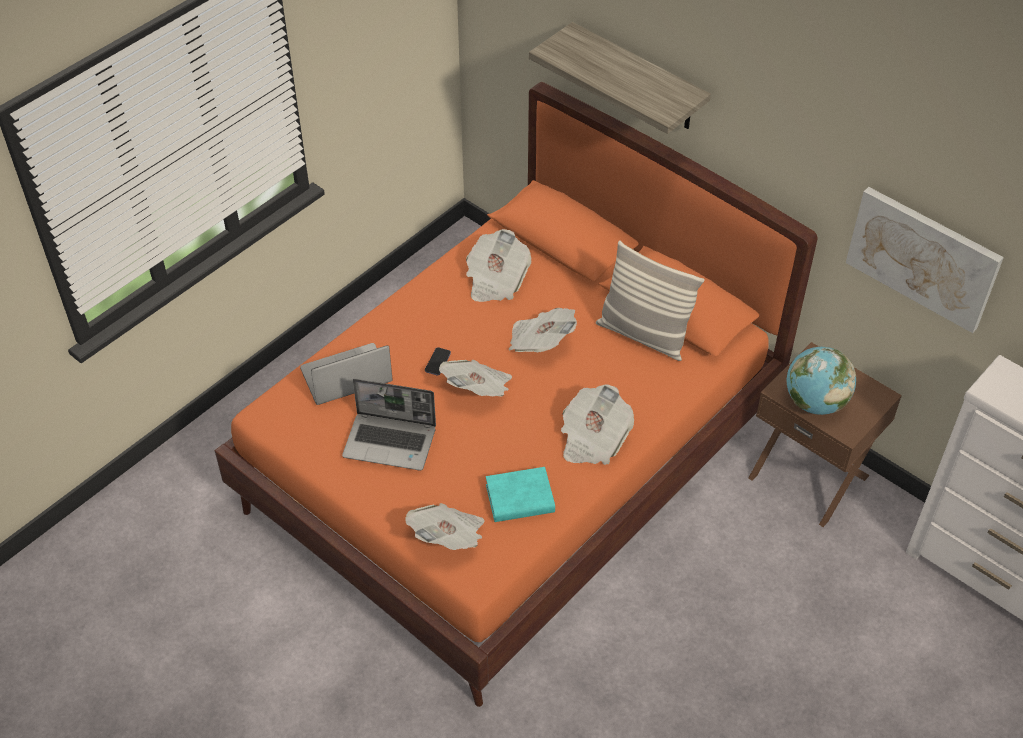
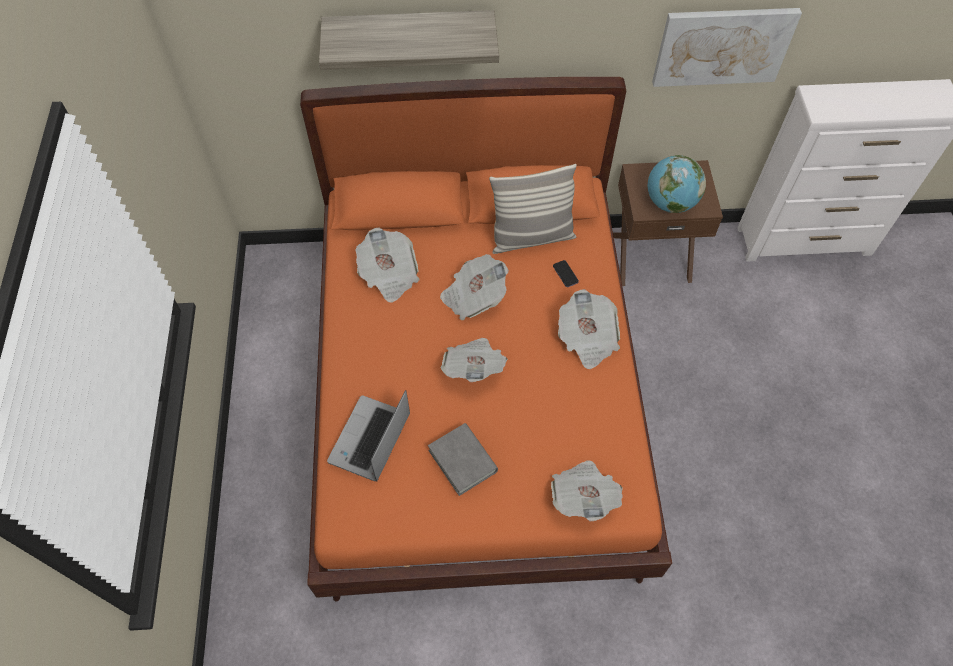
camera: 45 degrees left, 10 degrees up
laptop [342,379,436,471] -> grey book [428,423,498,496]
phone [425,348,451,375] -> phone moved to [553,260,579,287]
turquoise book [486,467,555,522] -> none

